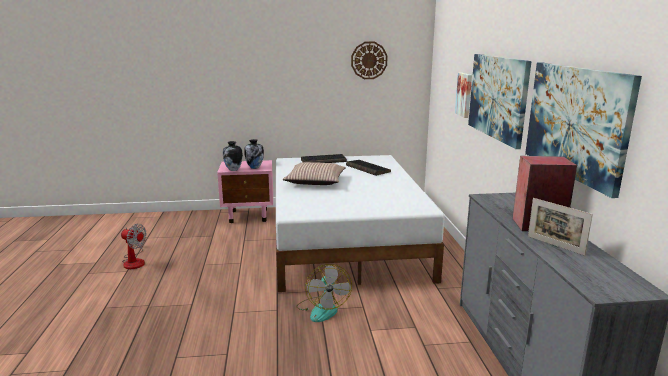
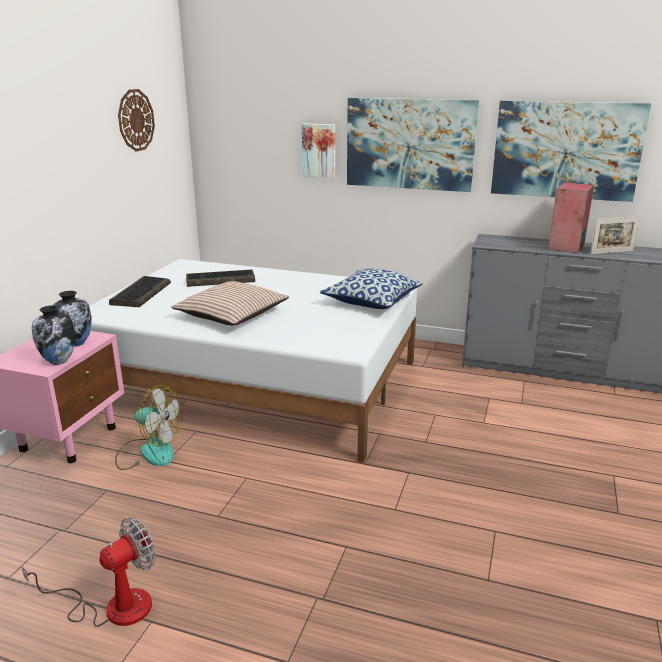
camera: 65 degrees left, 5 degrees up
fan [296,264,352,322] -> fan moved to [115,385,182,470]
none -> pillow [320,269,423,309]

